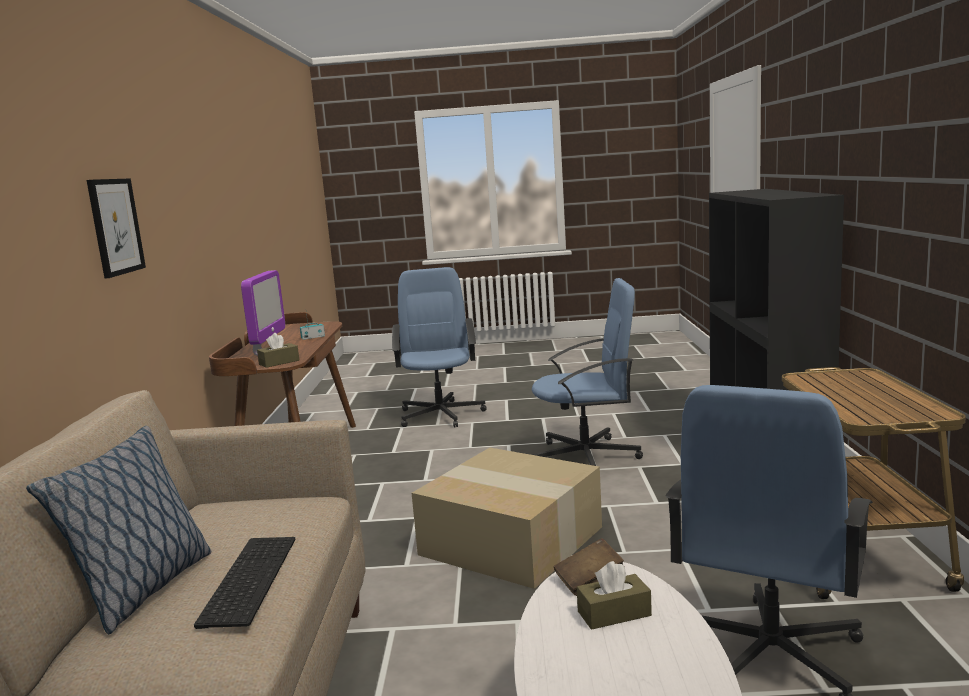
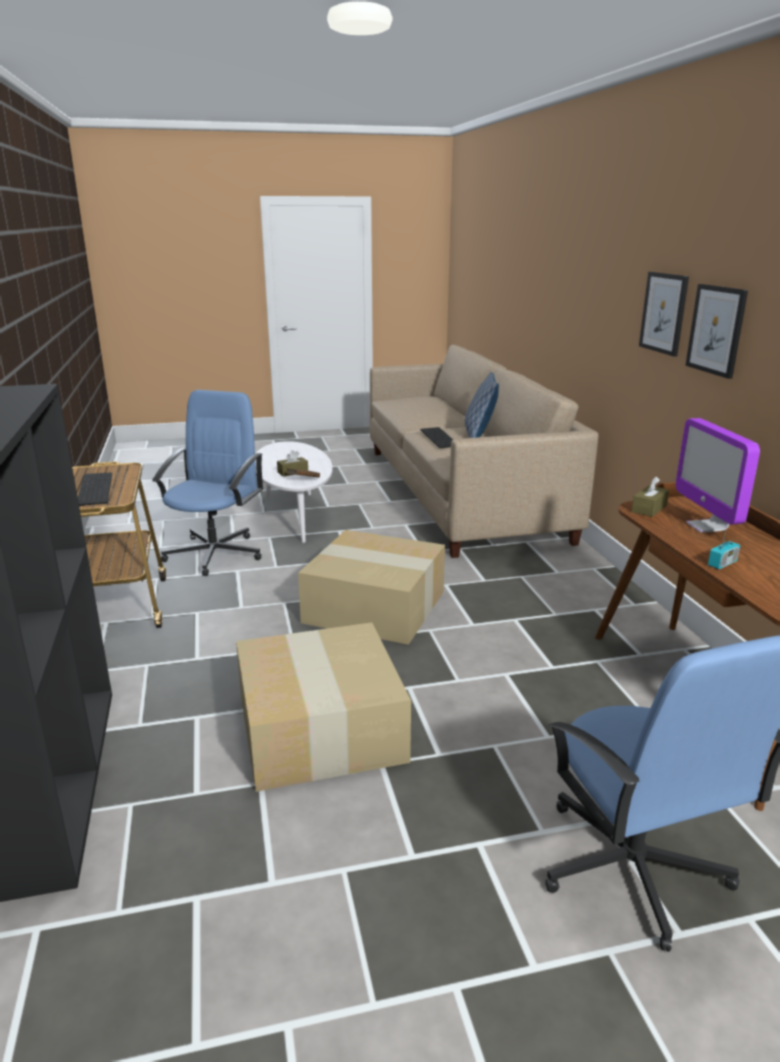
camera: 165 degrees right, 10 degrees up
blue office chair [532,278,643,466] -> cardboard box [236,622,411,792]
none -> keyboard [78,472,112,506]
none -> picture [685,284,748,379]

